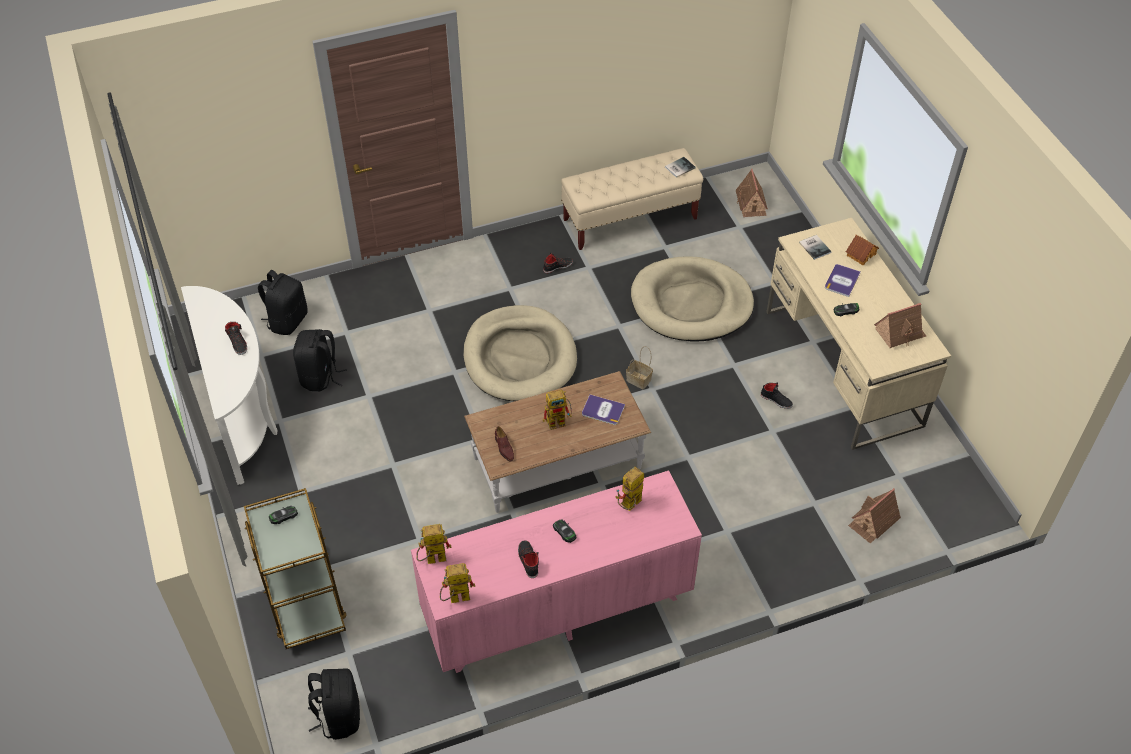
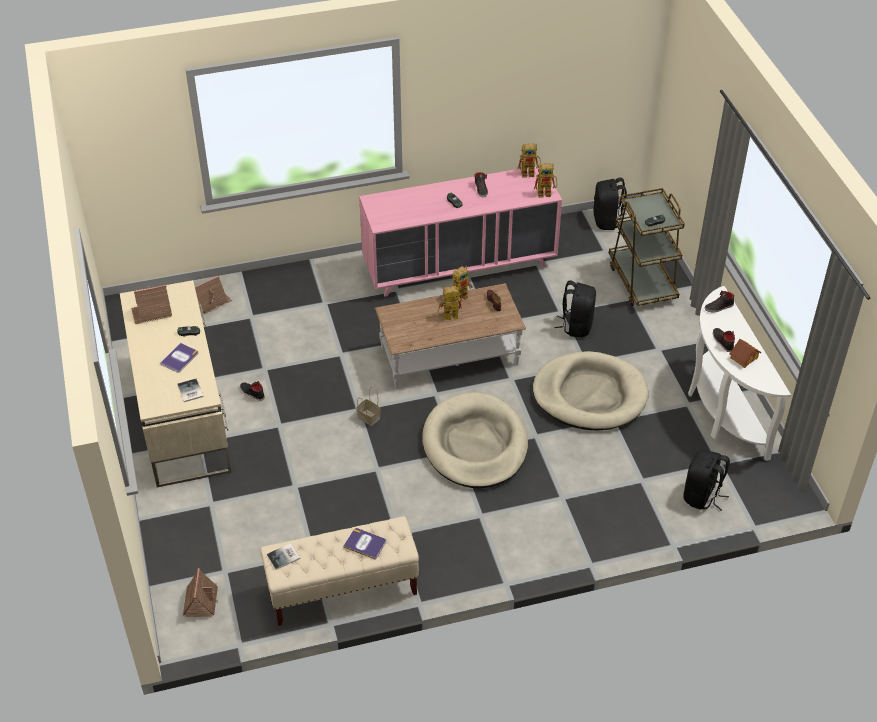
camera: 175 degrees left, 5 degrees down
black backpack [293,329,347,391] -> black backpack moved to [554,281,596,337]
black shoe [543,253,573,273] -> black shoe moved to [705,291,734,313]
book [582,395,625,425] -> book moved to [343,528,386,560]
toy robot [616,466,644,511] -> toy robot moved to [453,265,473,303]
beige dog bed [631,257,754,342] -> beige dog bed moved to [533,351,648,430]
toy house [846,235,879,266] -> toy house moved to [730,339,761,368]

